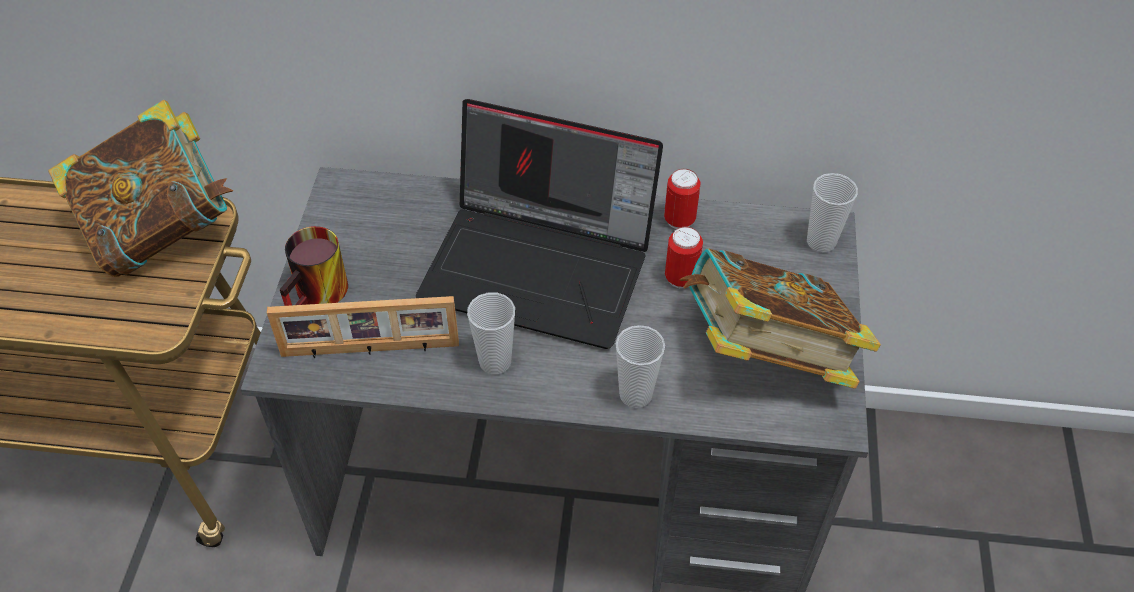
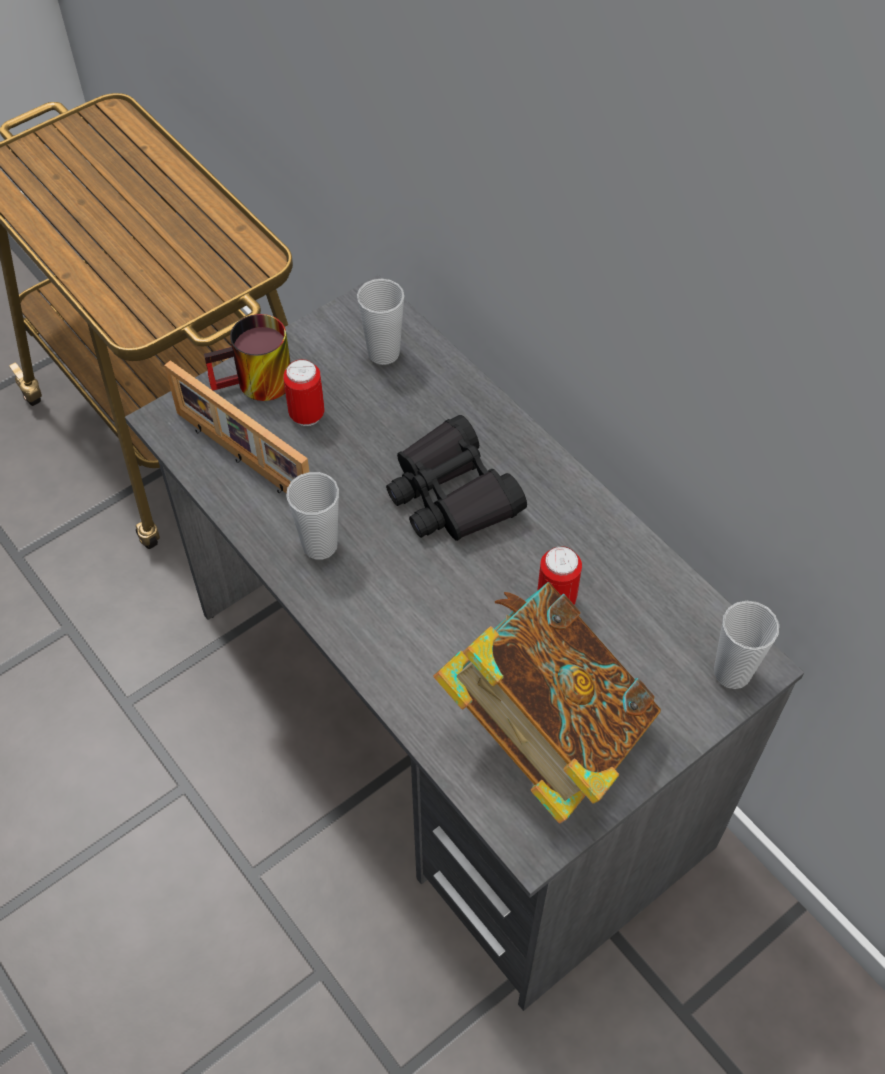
camera: 45 degrees right, 5 degrees up
book [48,100,233,277] -> none
laptop [416,99,663,349] -> black binoculars [386,415,527,541]
cup [616,325,665,408] -> cup moved to [357,279,404,365]
can [664,169,700,229] -> can moved to [283,359,324,426]

